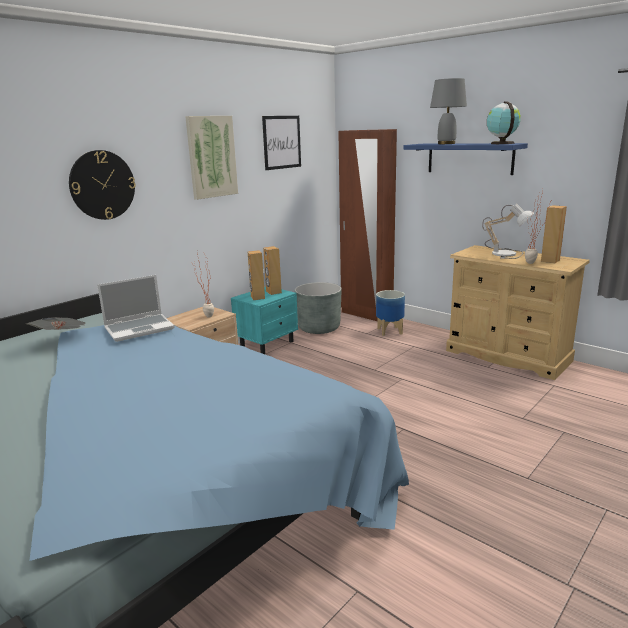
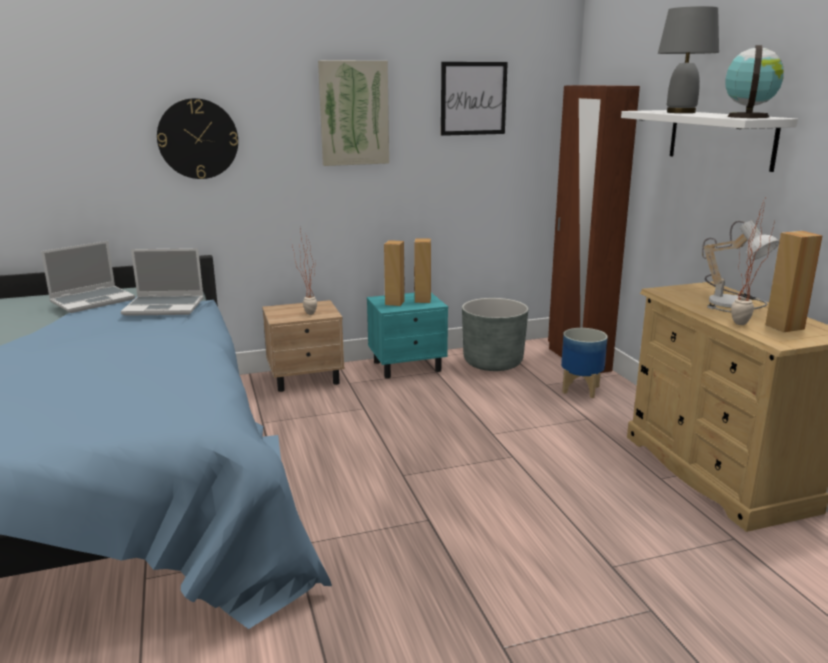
camera: 30 degrees right, 0 degrees up
newspaper [26,317,85,330] -> laptop [41,241,135,313]
blue shelf [404,143,528,175] -> white shelf [621,110,798,172]

